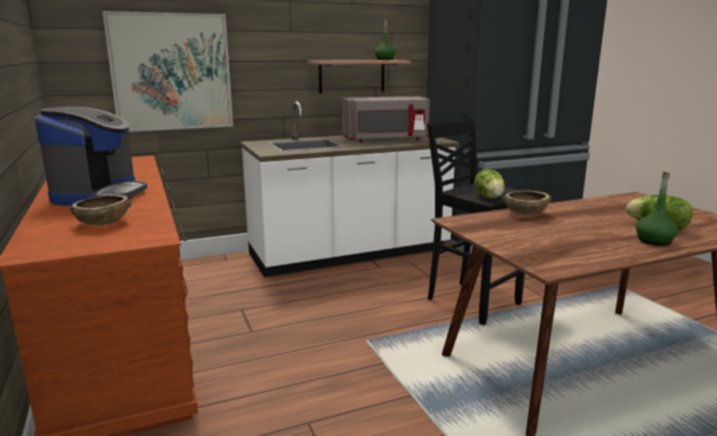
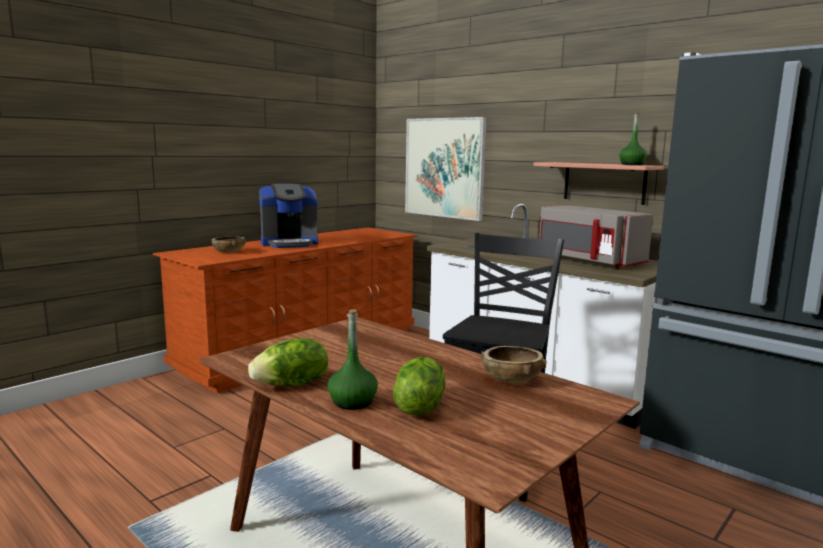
camera: 65 degrees right, 5 degrees down
lettuce [474,169,505,198] -> lettuce moved to [248,338,328,386]
brown bowl [503,191,552,216] -> brown bowl moved to [481,346,546,383]

